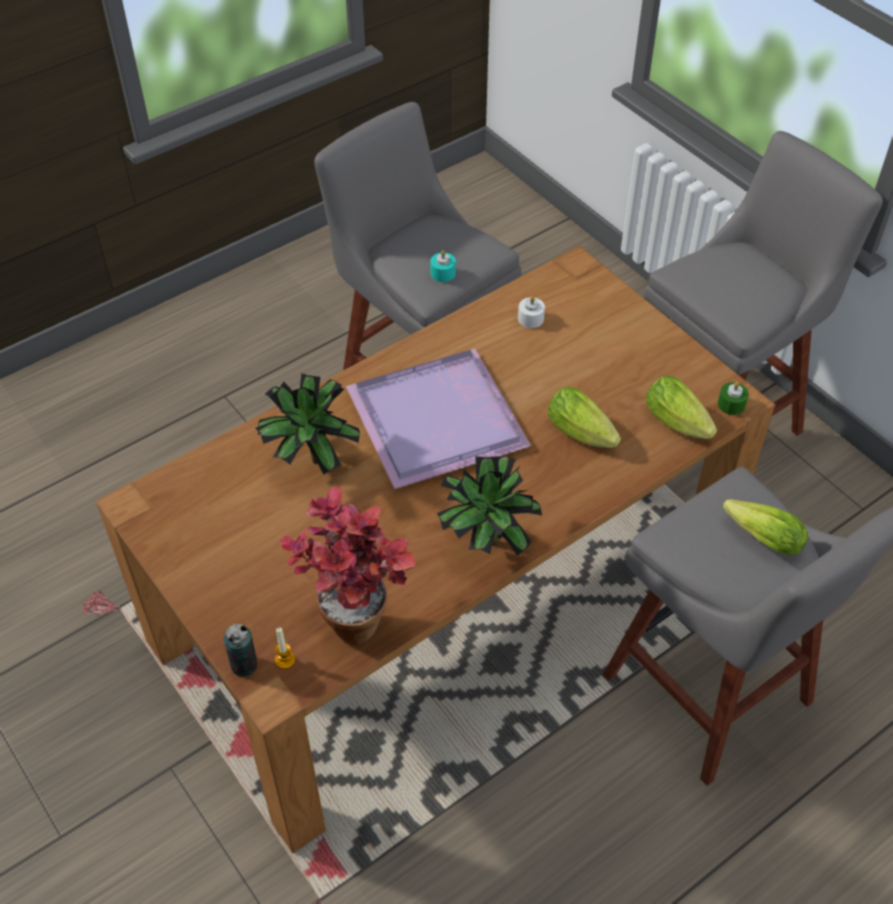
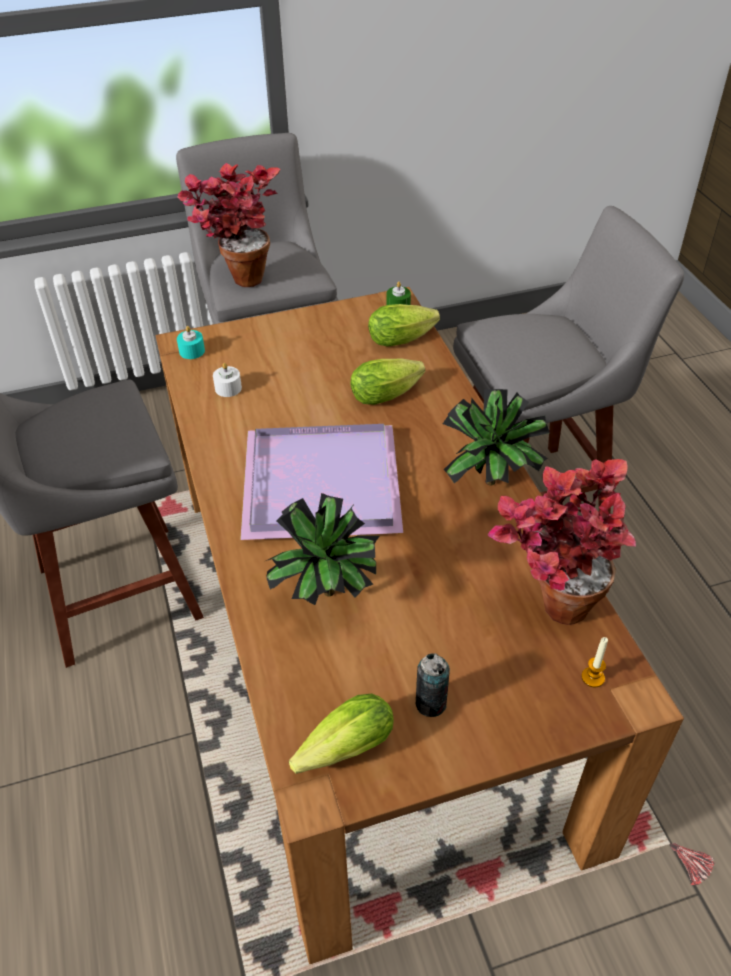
camera: 70 degrees left, 5 degrees down
can [223,624,258,677] -> can moved to [416,653,450,717]
turquoise candle [430,250,456,282] -> turquoise candle moved to [177,326,205,359]
lettuce [722,499,808,555] -> lettuce moved to [289,693,394,774]
none -> potted plant [177,163,280,287]

